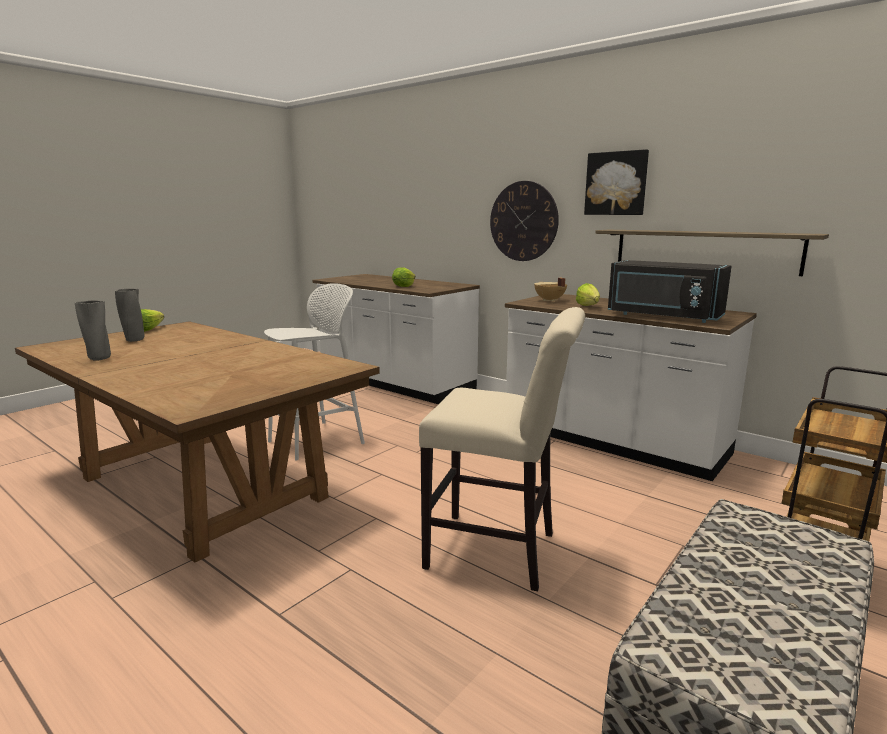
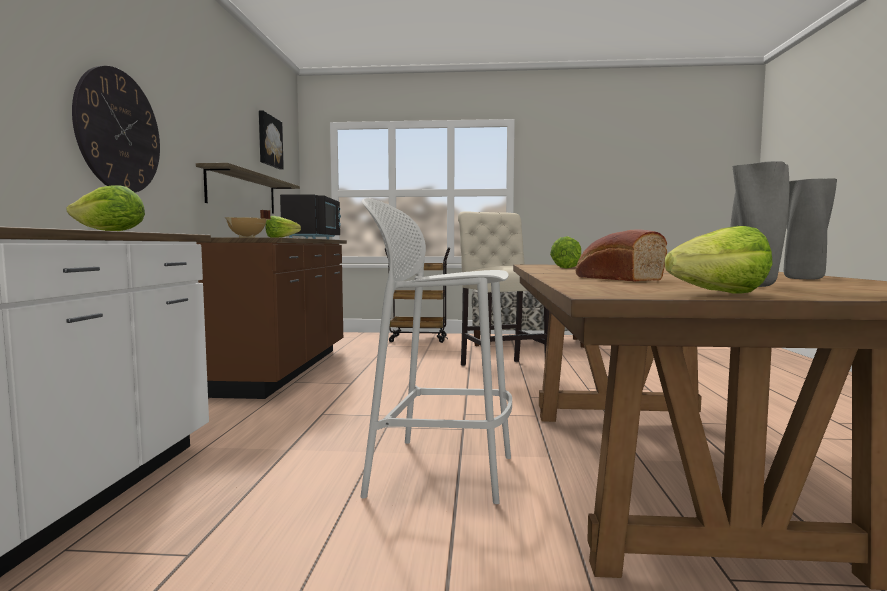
camera: 125 degrees left, 10 degrees down
white counter [505,294,757,481] -> brown counter [196,237,347,399]
picture [584,149,649,215] -> picture moved to [259,110,284,169]
none -> lettuce [550,236,581,269]
none -> bread [576,230,667,281]

